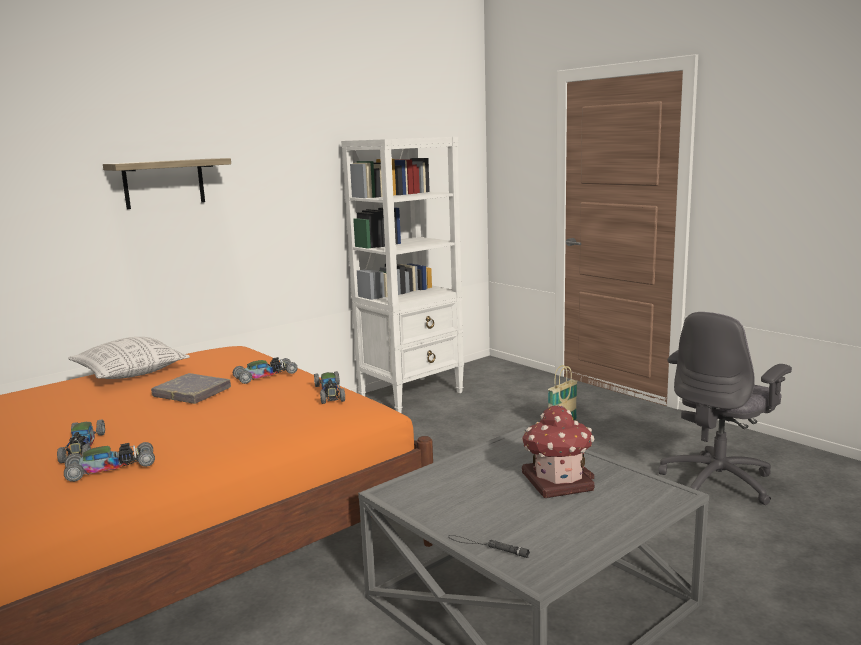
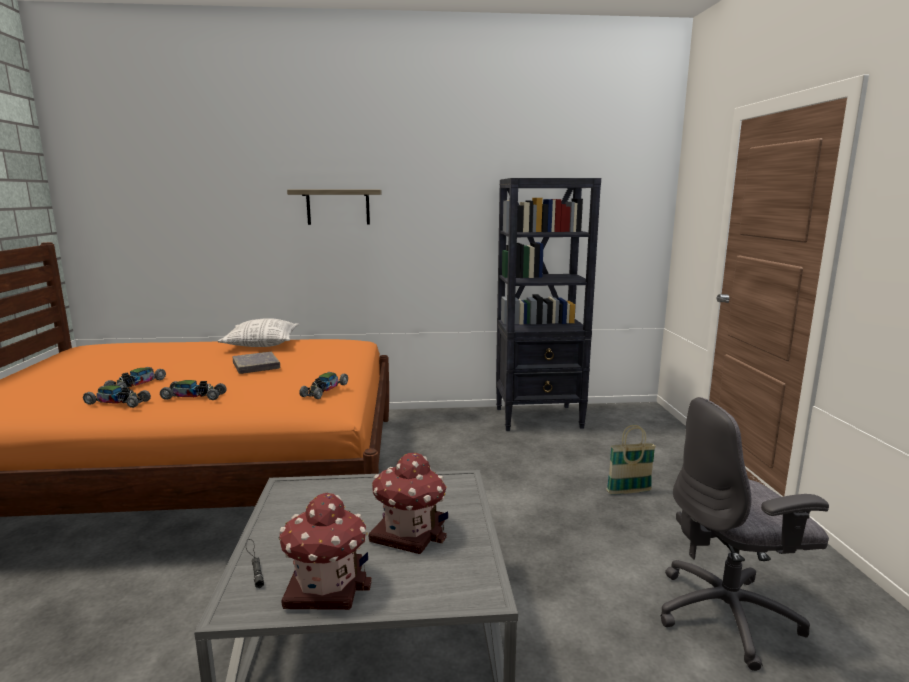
camera: 35 degrees right, 0 degrees up
toy car [233,357,298,384] -> toy car moved to [160,380,227,400]
white bookcase [341,137,464,413] -> black bookcase [496,178,601,431]
none -> toy house [279,492,372,610]

